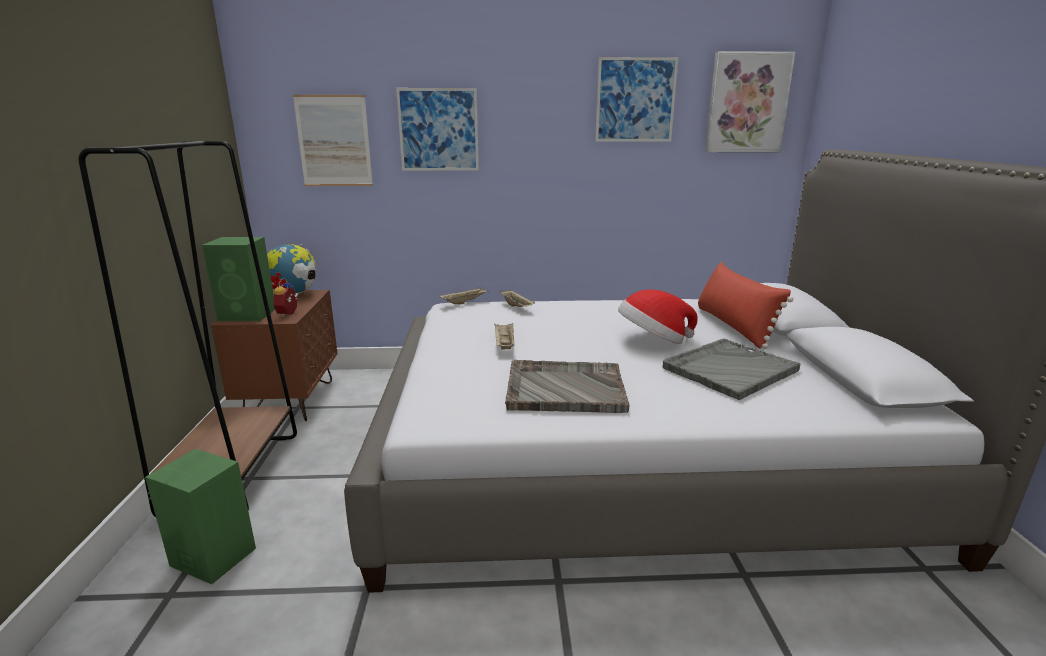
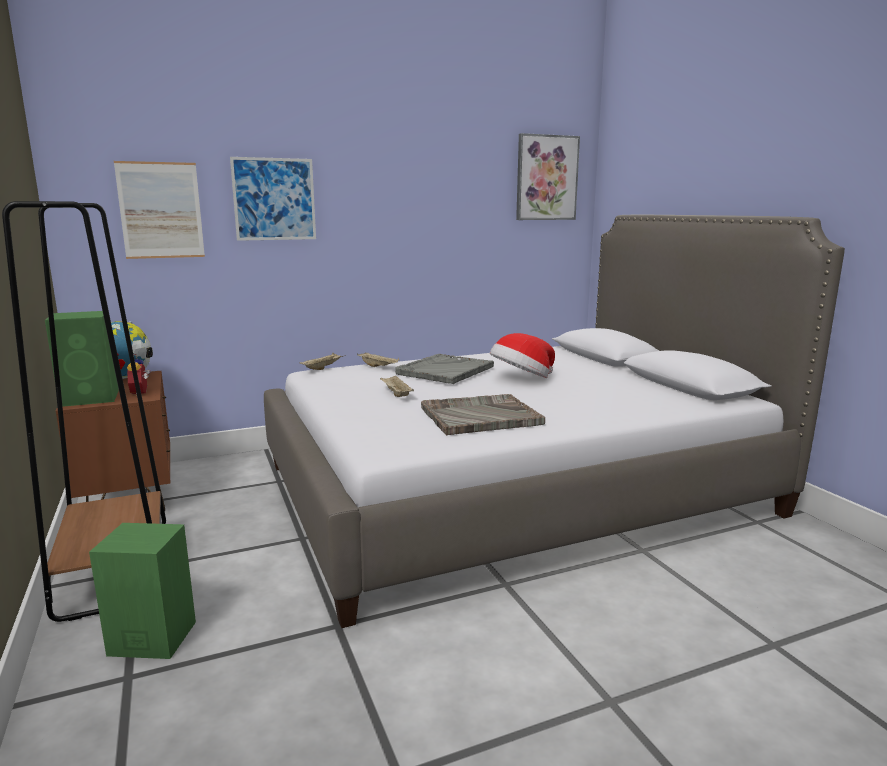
camera: 20 degrees left, 5 degrees down
picture [595,57,678,142] -> none
grey tray [663,339,800,400] -> grey tray moved to [395,354,494,384]
red pillow [698,262,794,349] -> none

